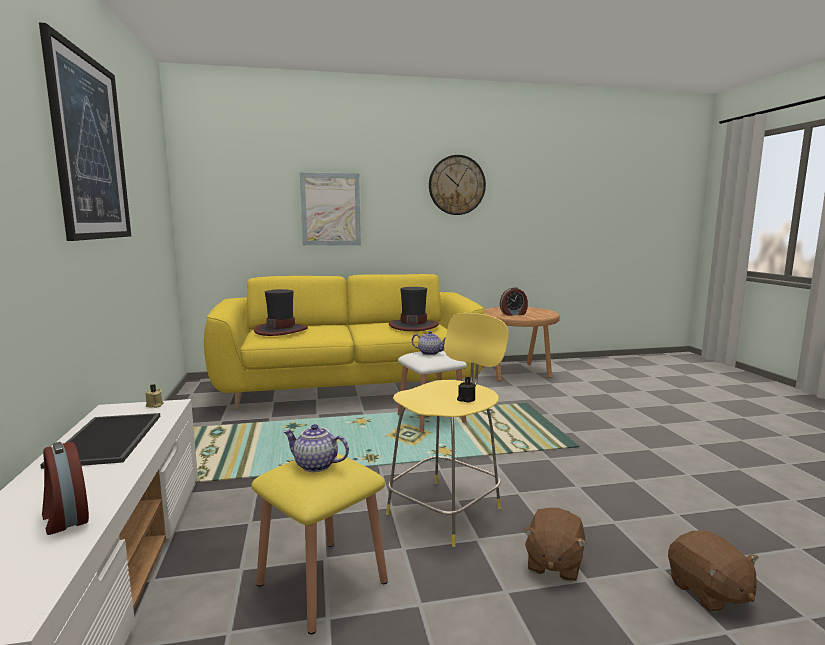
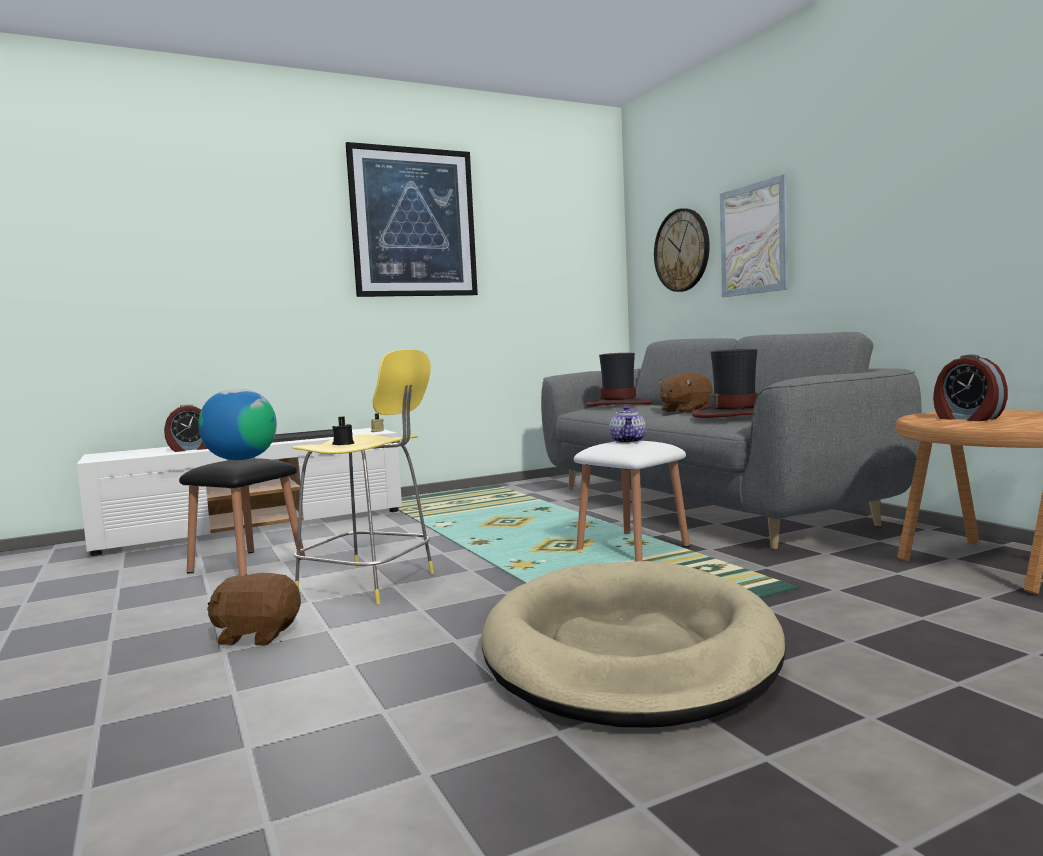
camera: 75 degrees right, 5 degrees down
alarm clock [42,442,89,535] -> alarm clock turned 150 degrees counterclockwise [164,404,207,452]
yellow sofa [204,274,485,410] -> grey sofa [541,332,922,549]
yellow stool [251,453,388,635] -> black stool [179,458,305,576]
teapot [283,424,349,472] -> globe [198,389,277,460]
wall clock [429,155,486,215] -> wall clock moved to [654,208,710,292]
brown plush toy [668,530,759,613] -> brown plush toy moved to [658,372,713,414]
none -> beige dog bed [482,561,786,727]

